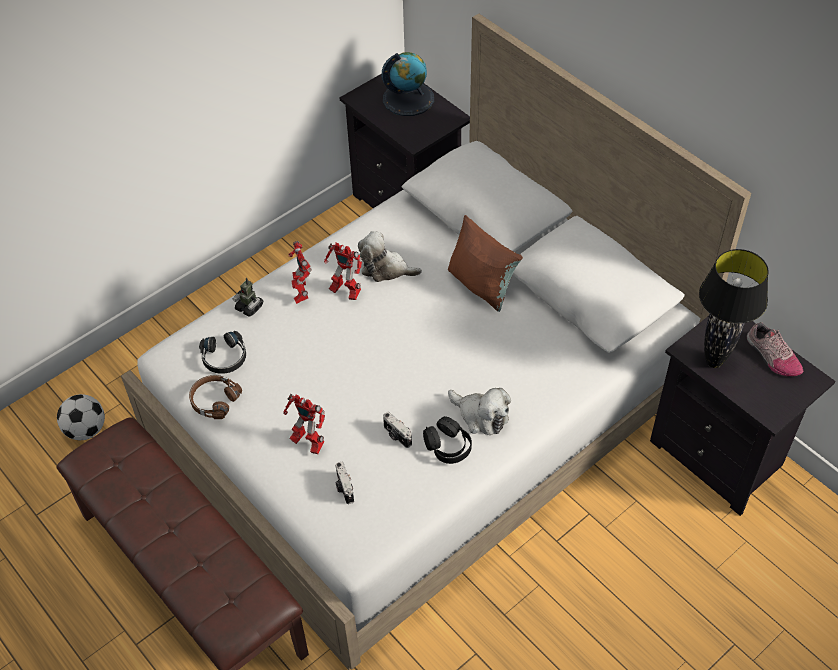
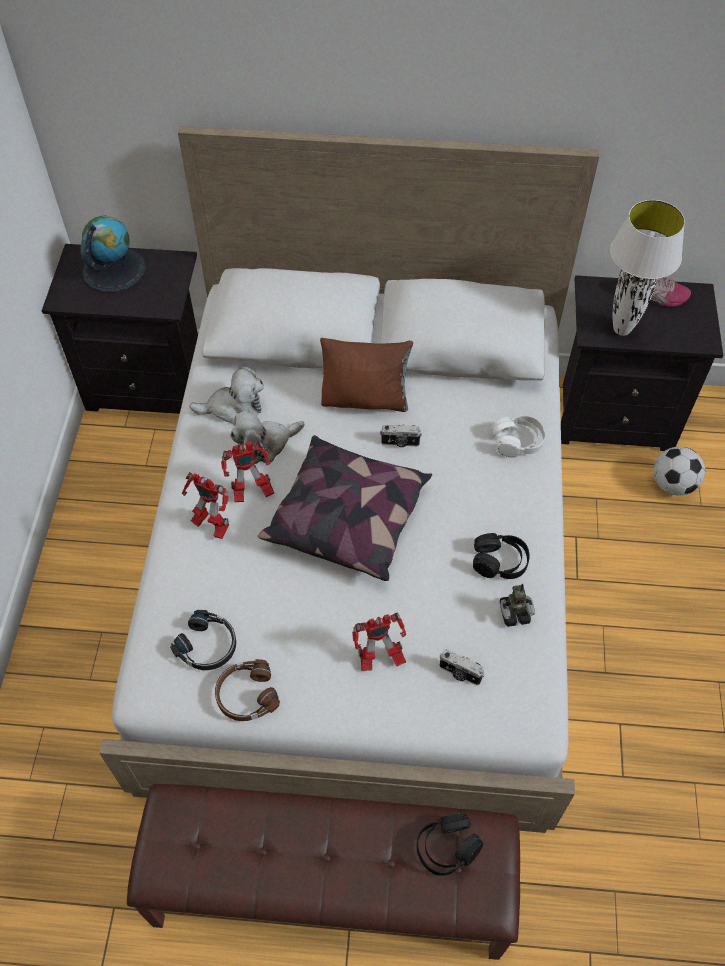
camera: 45 degrees left, 5 degrees up
football [57,394,105,440] -> football moved to [654,446,705,495]
toy robot [233,278,263,317] -> toy robot moved to [500,584,535,627]
camera [383,412,412,448] -> camera moved to [380,424,422,447]
plush toy [448,388,511,435] -> plush toy moved to [189,366,264,424]
black table lamp [699,249,769,368] -> white table lamp [610,200,685,336]
none -> pillow [258,435,432,581]
none -> black headphones [416,814,483,876]
none -> white headphones [491,416,545,458]

